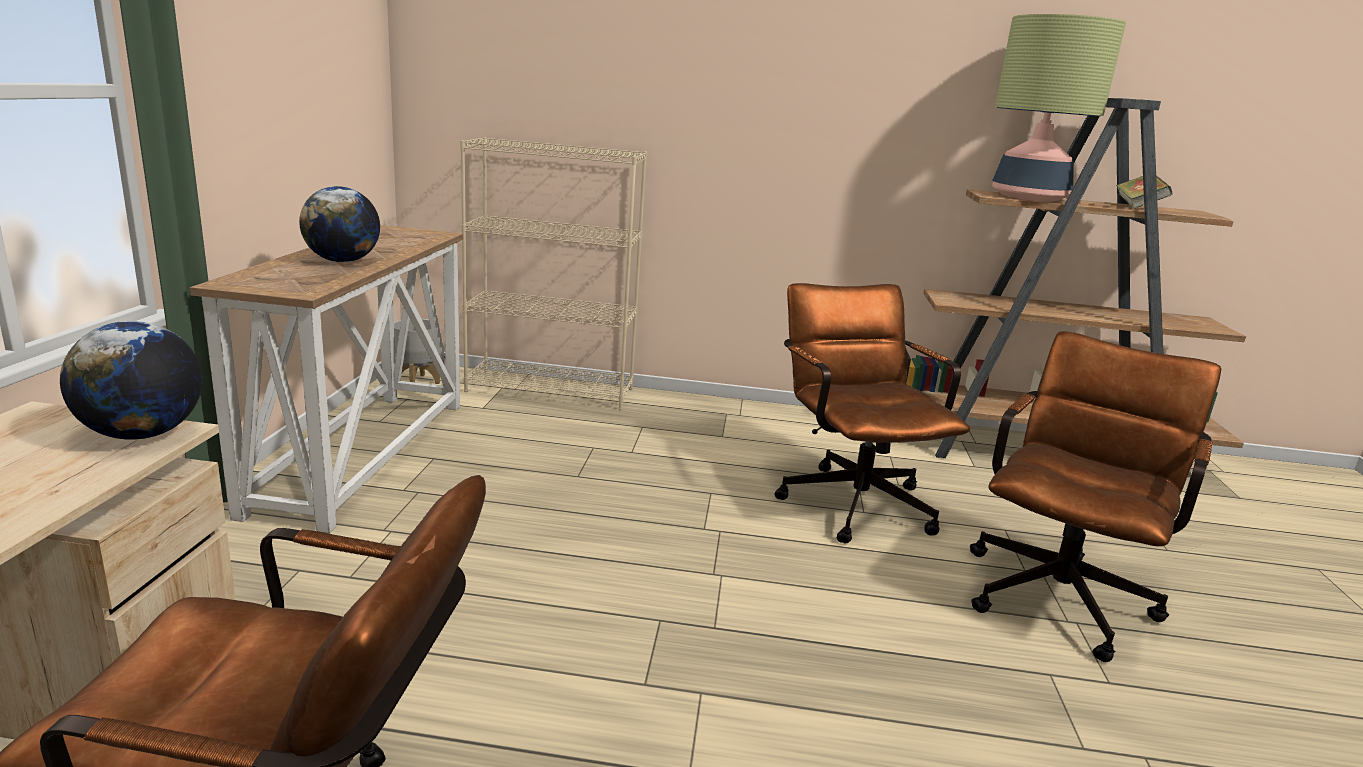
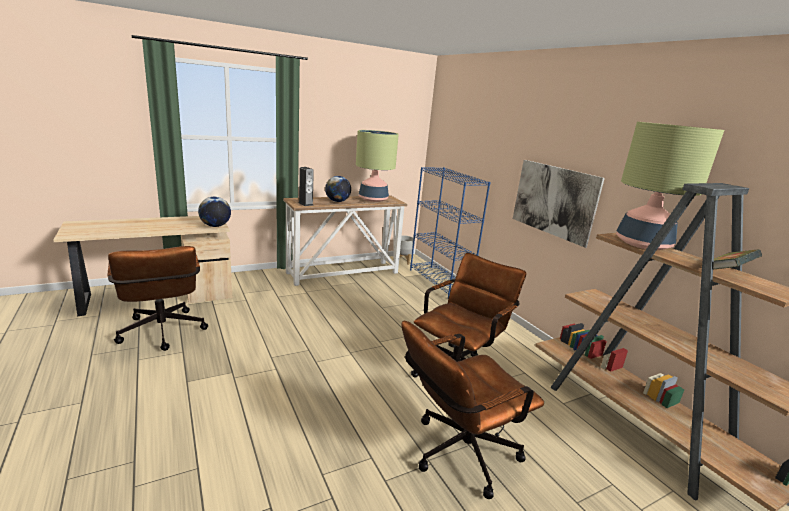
camera: 55 degrees right, 0 degrees up
beige bookcase [460,137,647,410] -> blue bookcase [410,167,491,299]
brown office chair [970,331,1221,662] -> brown office chair turned 150 degrees clockwise [402,320,544,499]
none -> speaker [298,167,314,206]
none -> table lamp [356,130,399,202]
none -> picture [513,160,605,248]

